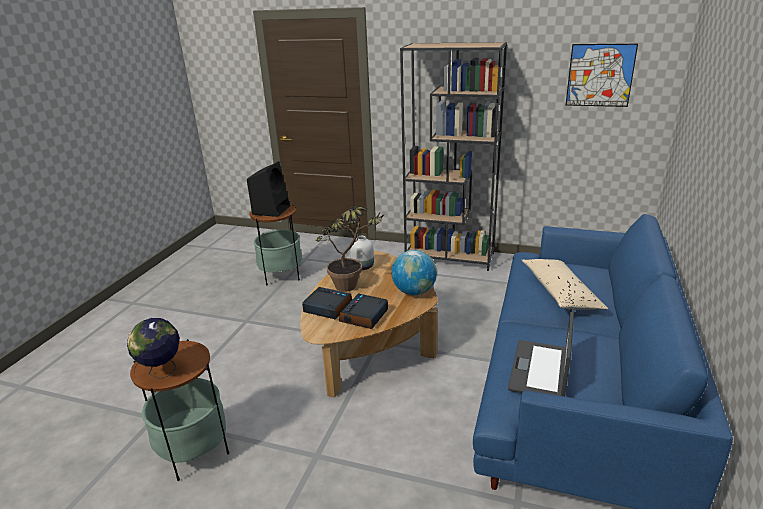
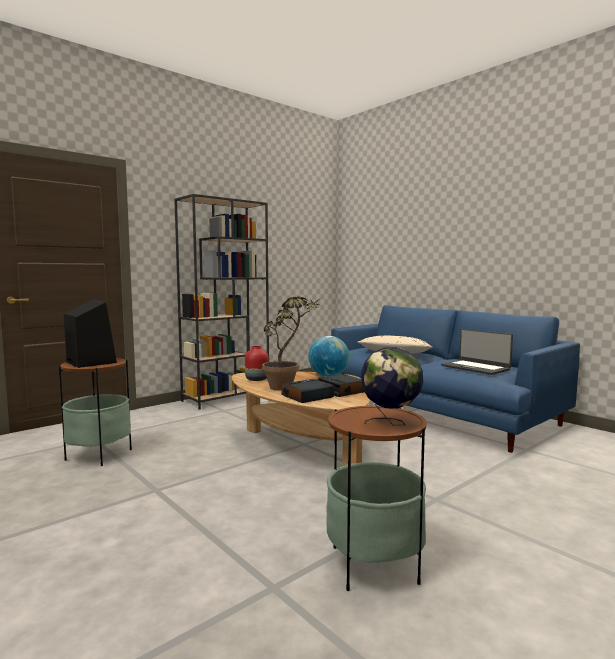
camera: 60 degrees left, 20 degrees down
white vase [350,236,374,270] -> red vase [245,346,269,381]
picture [566,44,638,107] -> none

